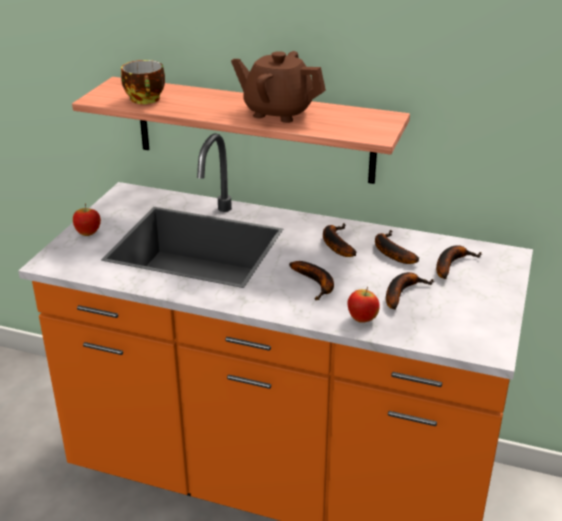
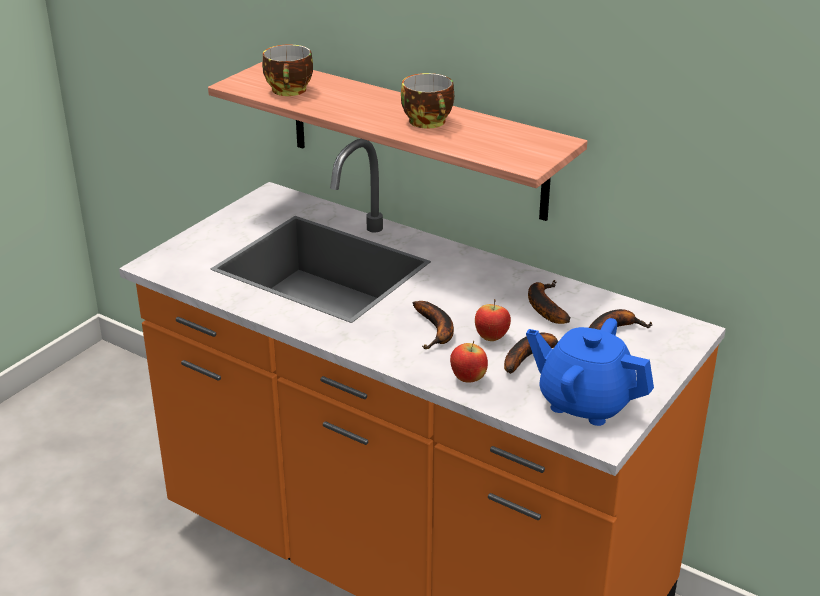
camera: 15 degrees right, 0 degrees up
apple [73,204,101,236] -> apple moved to [475,299,511,341]
brown teapot [231,51,326,123] -> cup [401,73,454,129]
banana [323,223,356,257] -> none
none -> blue teapot [526,318,654,426]

